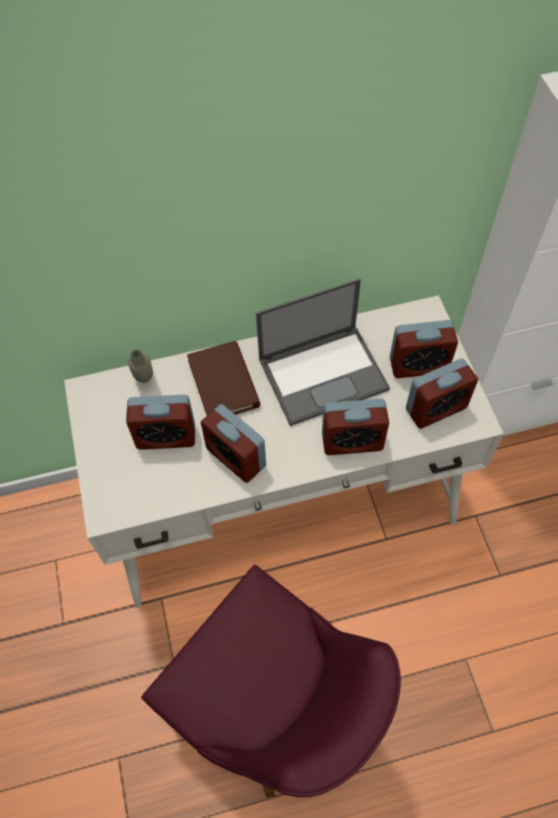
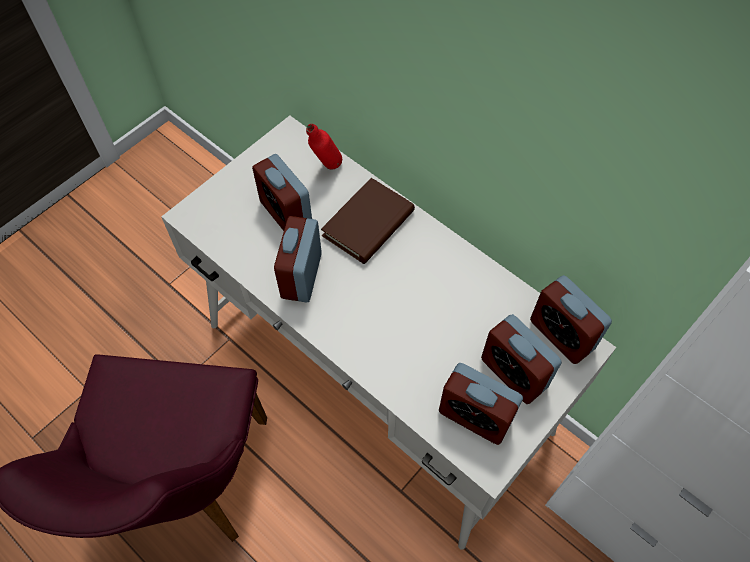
camera: 55 degrees right, 0 degrees up
grey bottle [128,349,153,383] -> red bottle [306,124,342,170]
laptop [256,278,390,426] -> none
alarm clock [322,399,389,455] -> alarm clock moved to [530,275,612,364]

